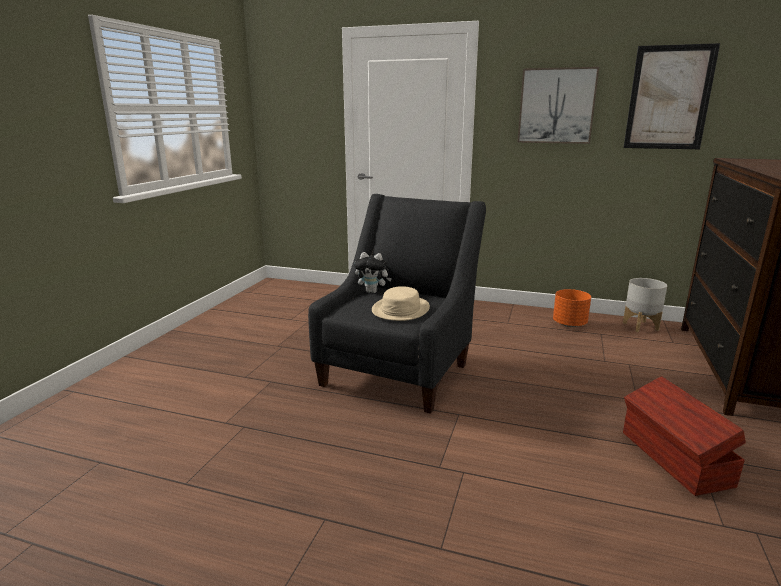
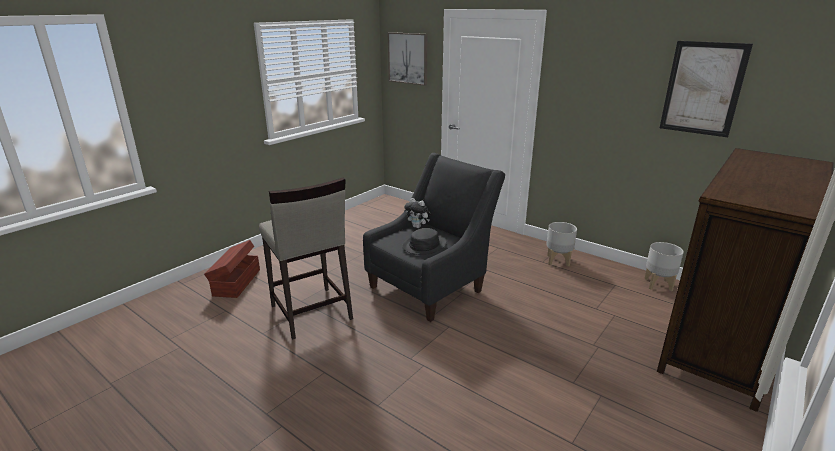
camera: 20 degrees right, 5 degrees up
beige hat [372,286,430,321] -> black hat [402,228,447,255]
picture [517,67,599,144] -> picture moved to [388,32,427,86]
orange planter [553,289,591,327] -> none
brown storage box [623,376,746,496] -> brown storage box moved to [204,240,260,298]
none -> beige stool [259,177,353,340]
none -> grey planter [546,222,577,267]

